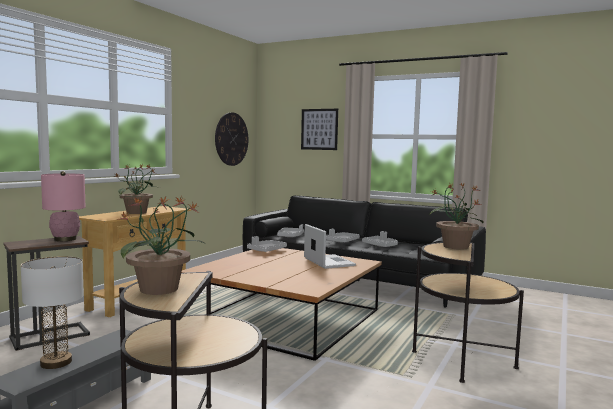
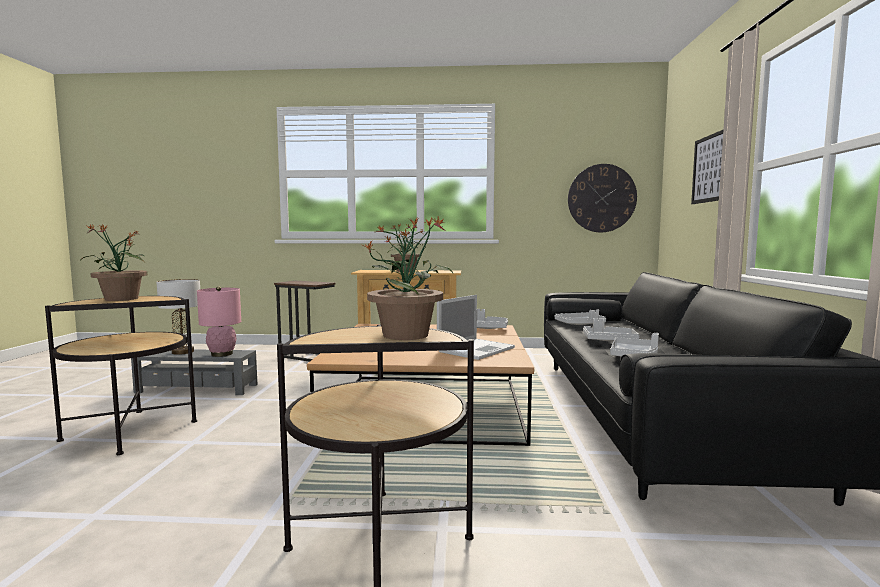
camera: 65 degrees right, 0 degrees up
pink table lamp [41,171,86,241] -> pink table lamp moved to [197,286,241,357]

